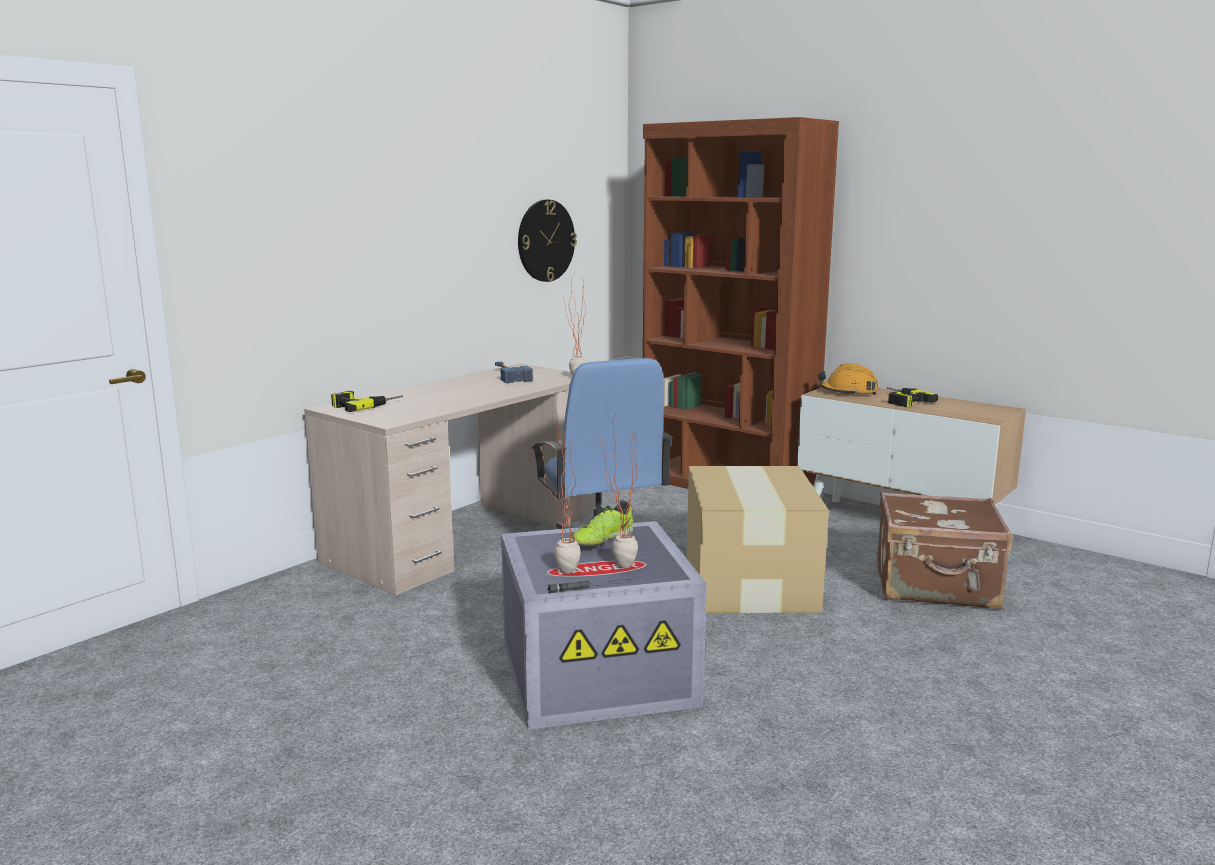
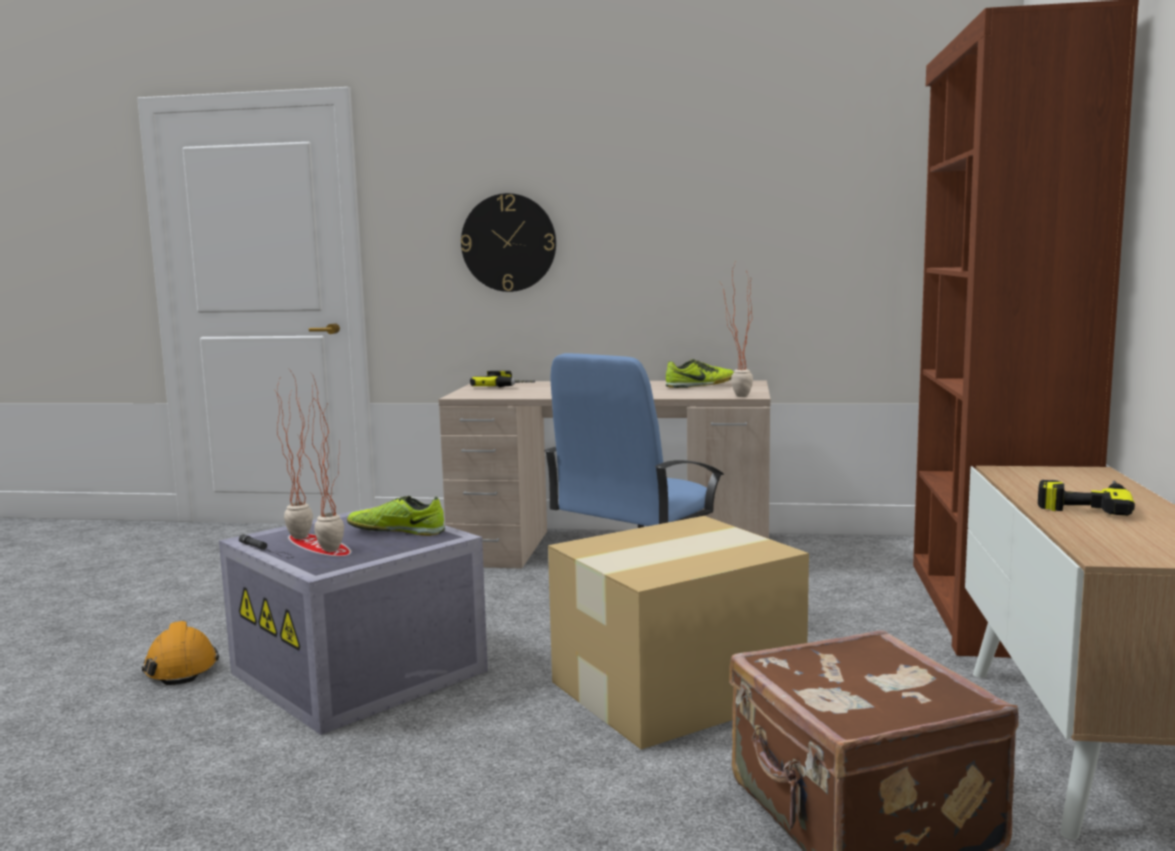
camera: 60 degrees right, 5 degrees down
hammer [495,362,533,383] -> shoe [666,359,734,388]
wall clock [518,200,577,282] -> wall clock moved to [461,193,556,292]
orange hard hat [818,364,879,396] -> orange hard hat moved to [142,621,219,685]

